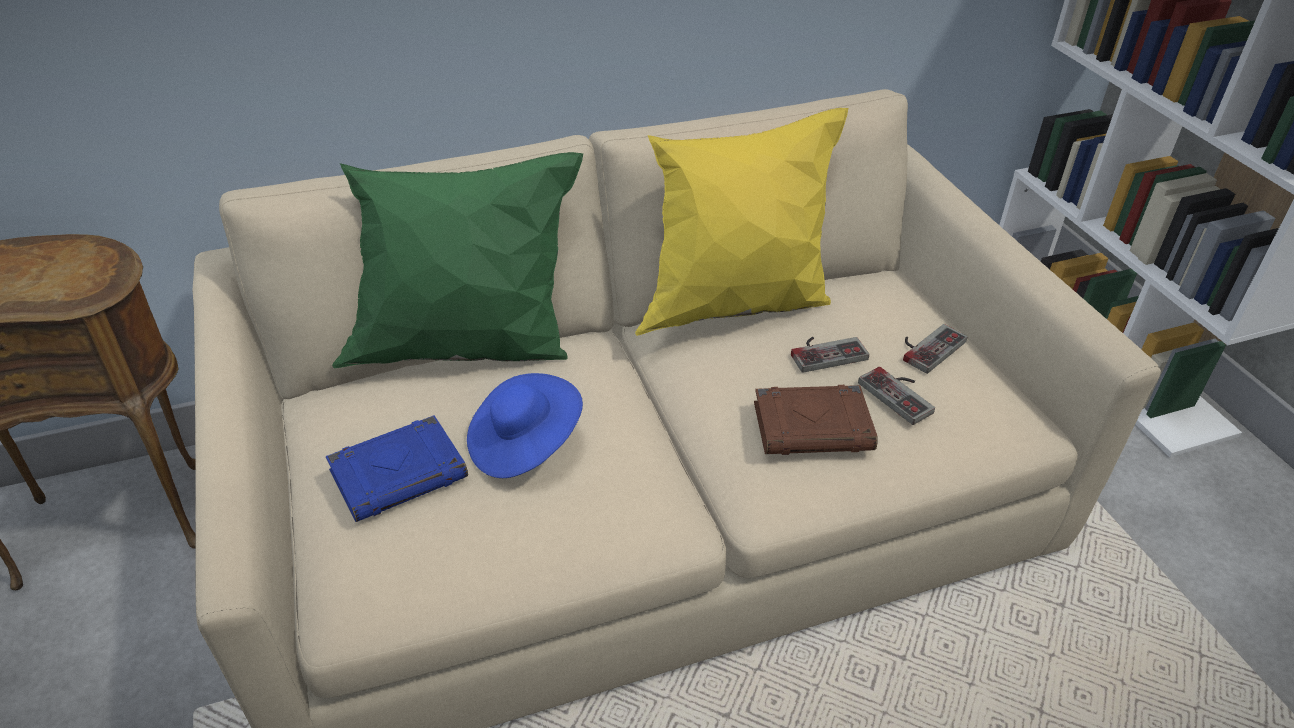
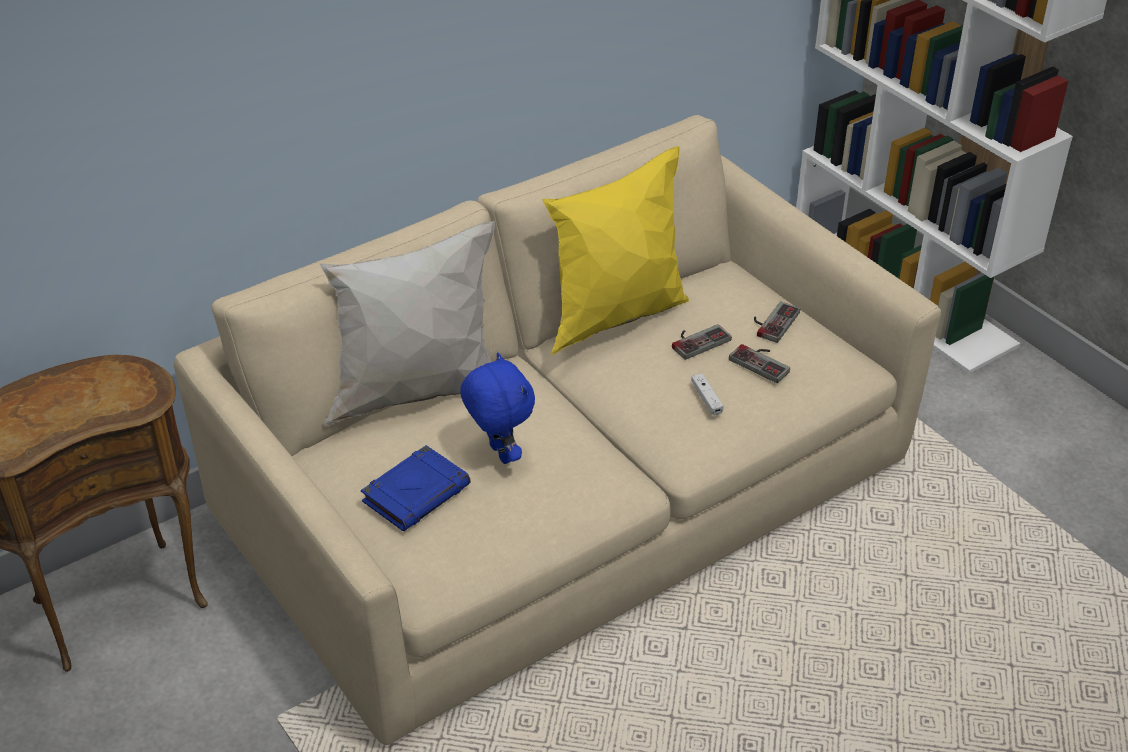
camera: 15 degrees left, 0 degrees up
green pillow [332,152,583,368] -> white pillow [320,221,495,426]
blue hat [467,373,583,478] -> blue plush toy [460,352,535,464]
brown book [754,385,878,455] -> white game controller [691,374,724,415]

